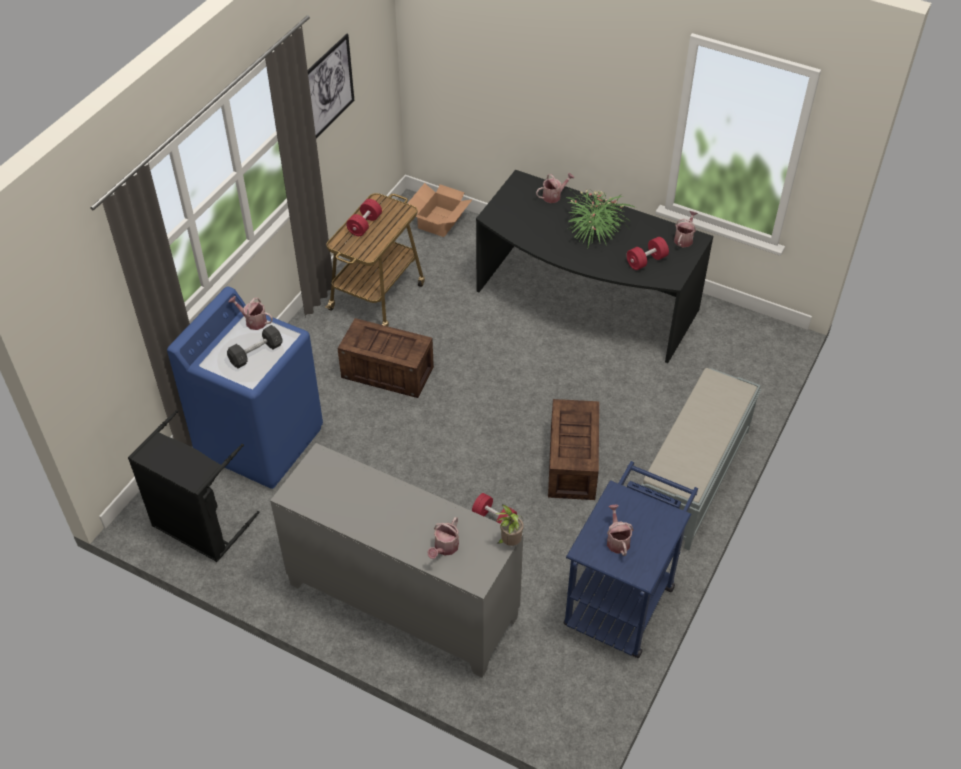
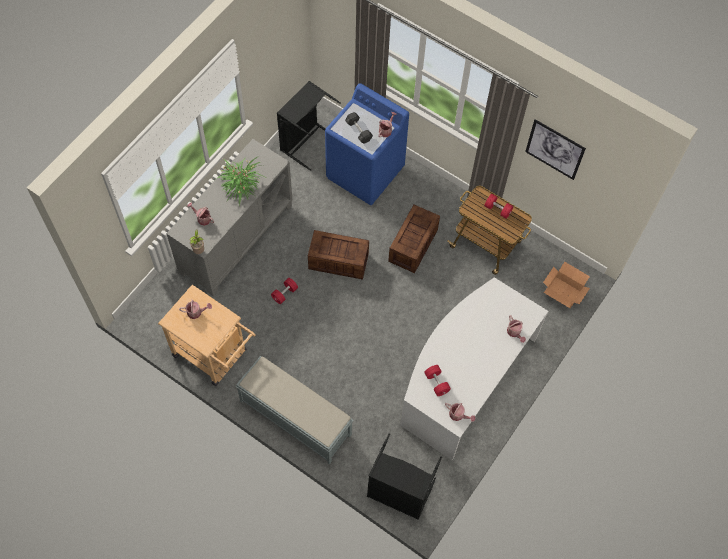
camera: 95 degrees right, 15 degrees up
black desk [476,170,713,363] -> white desk [400,277,548,460]
crate [548,399,599,500] -> crate moved to [308,230,369,280]
potted plant [563,190,636,247] -> potted plant moved to [216,157,263,206]
blue cart [564,461,698,658] -> beige cart [158,285,256,386]
none -> black laundry basket [367,433,442,520]

